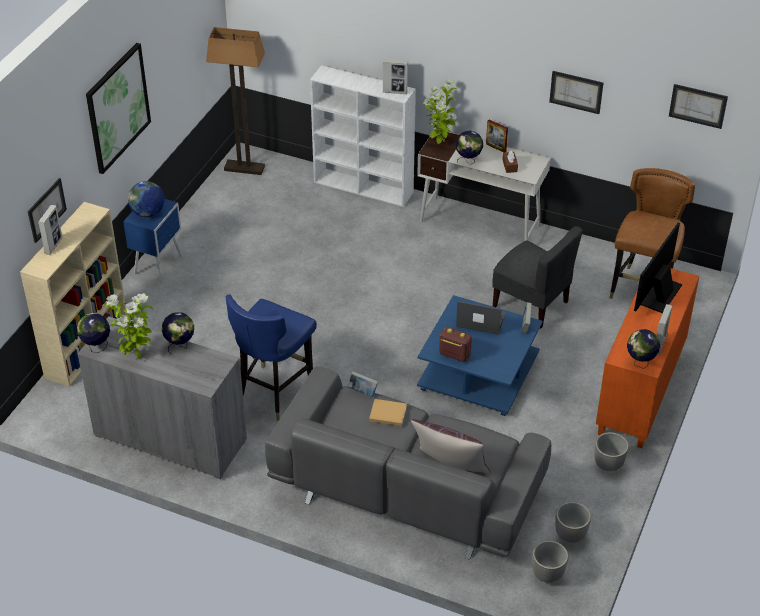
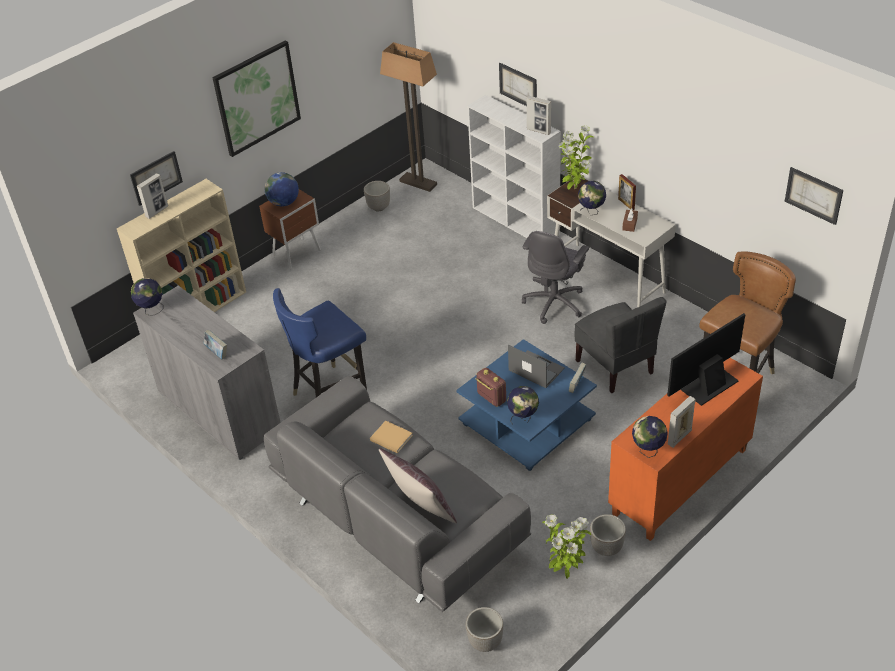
camera: 25 degrees right, 0 degrees up
potted plant [104,293,153,359] -> potted plant moved to [542,514,591,579]
blue nightstand [123,199,182,282] -> brown nightstand [259,189,321,269]
globe [162,312,194,355] -> globe moved to [507,386,539,425]
book [347,371,378,397] -> book moved to [204,329,227,359]
picture [549,71,603,114] -> picture moved to [499,63,537,106]
planter [555,502,591,543] -> planter moved to [364,181,390,212]
none -> grey office chair [522,231,589,324]

